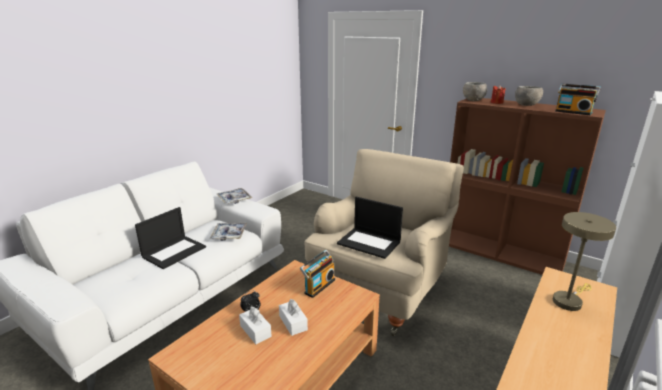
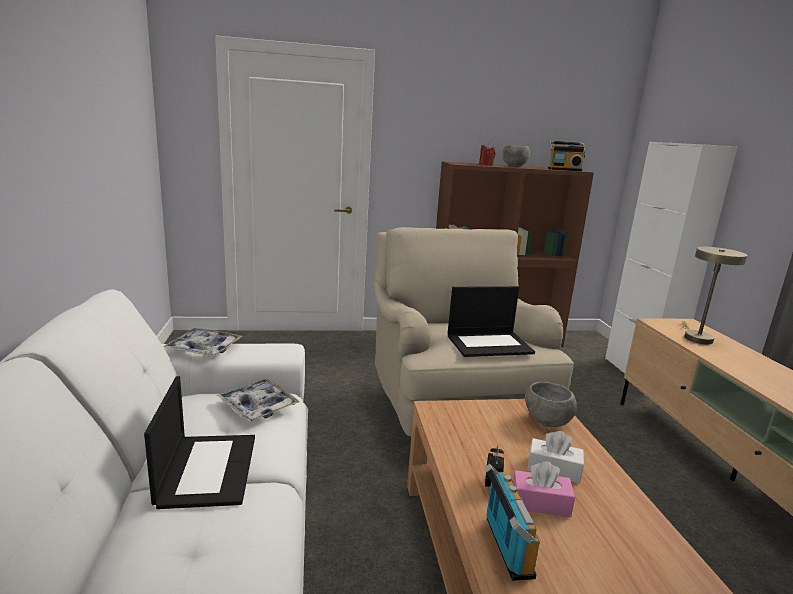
camera: 45 degrees left, 5 degrees down
white tissue box [239,307,272,344] -> pink tissue box [513,461,575,517]
radio [300,250,335,298] -> radio moved to [485,463,540,581]
grey bowl [463,82,487,101] -> grey bowl moved to [525,382,577,427]

